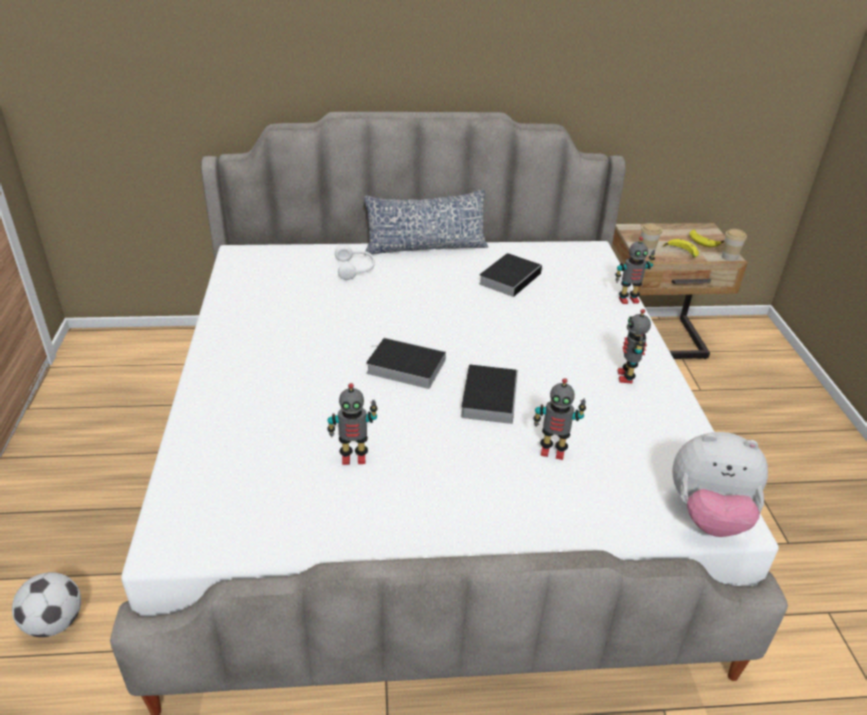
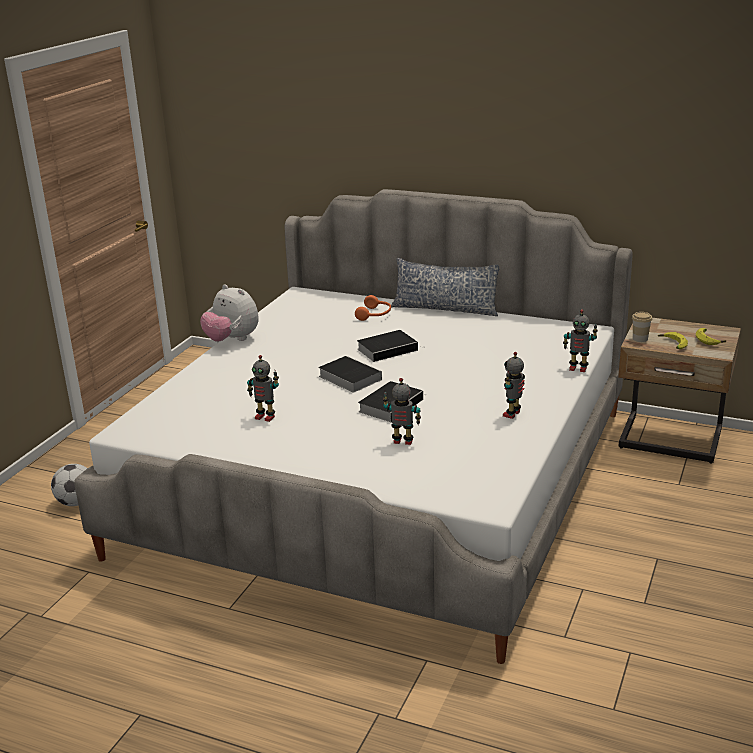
camera: 30 degrees right, 10 degrees down
white headphones [335,245,375,280] -> orange headphones [355,295,391,321]
book [479,253,542,297] -> book moved to [357,330,425,362]
toy robot [533,378,586,460] -> toy robot turned 150 degrees clockwise [383,378,421,445]
plush toy [672,432,768,537] -> plush toy moved to [200,284,259,342]
cup [722,229,747,261] -> none

